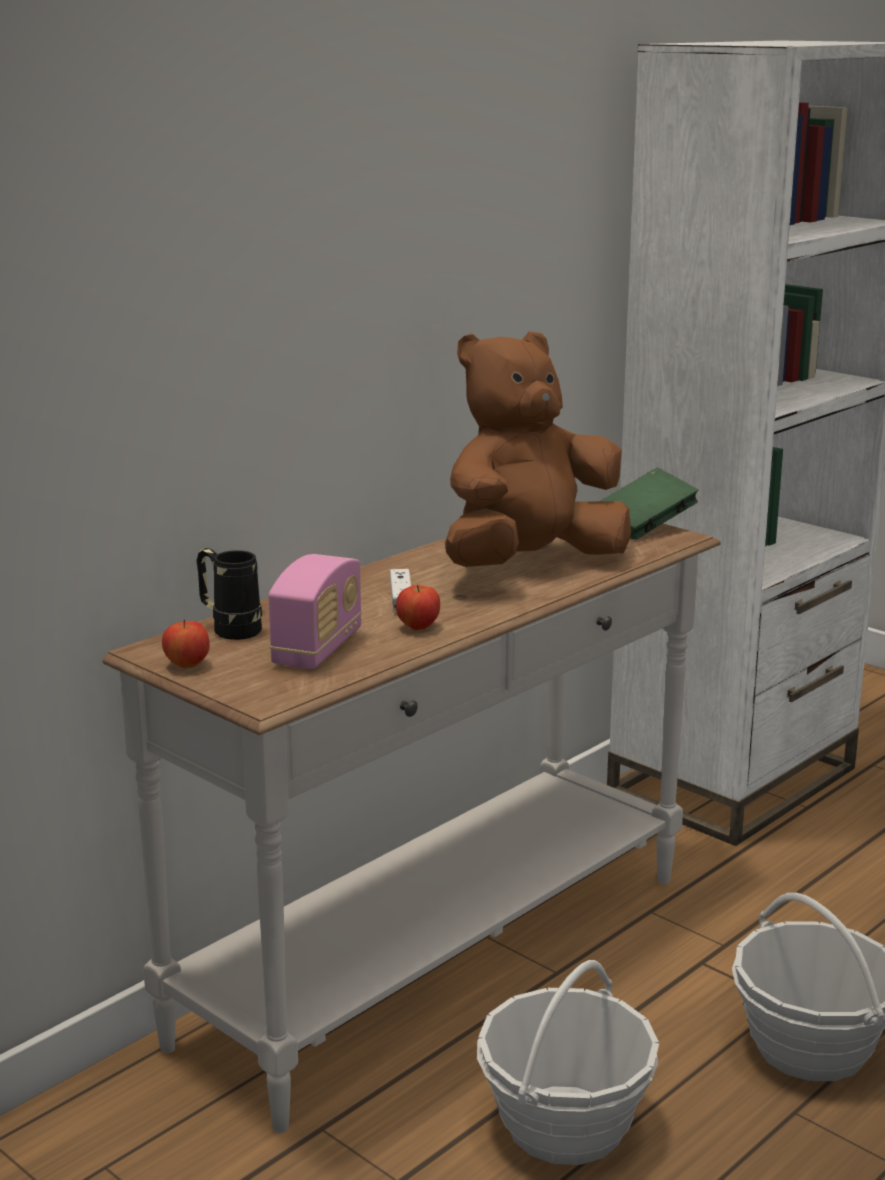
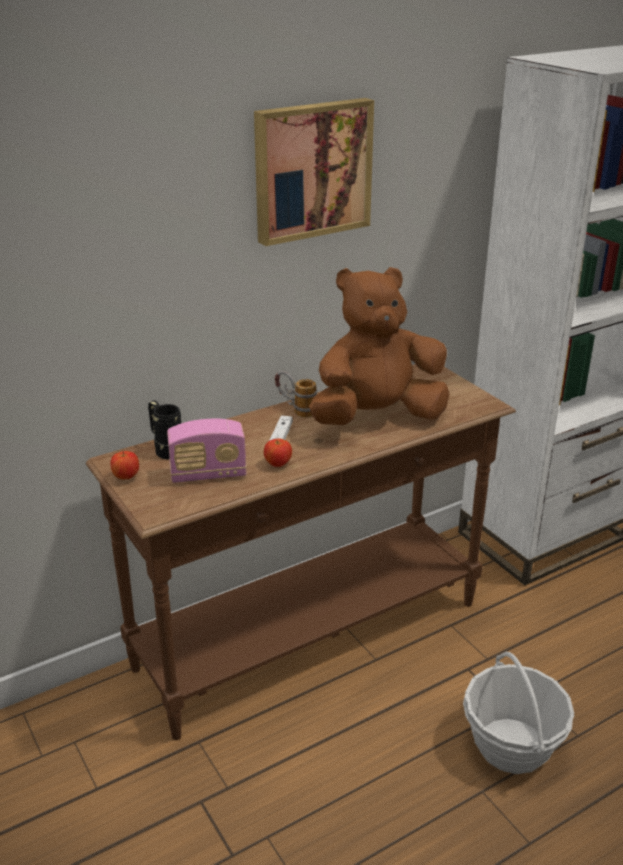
camera: 15 degrees right, 10 degrees up
white console table [103,501,721,1133] -> brown console table [86,364,516,740]
radio [269,554,362,669] -> radio turned 45 degrees clockwise [167,419,247,483]
basket [477,960,659,1165] -> none
green book [601,468,698,540] -> none
none -> picture [254,98,374,246]
none -> mug [275,371,317,418]

